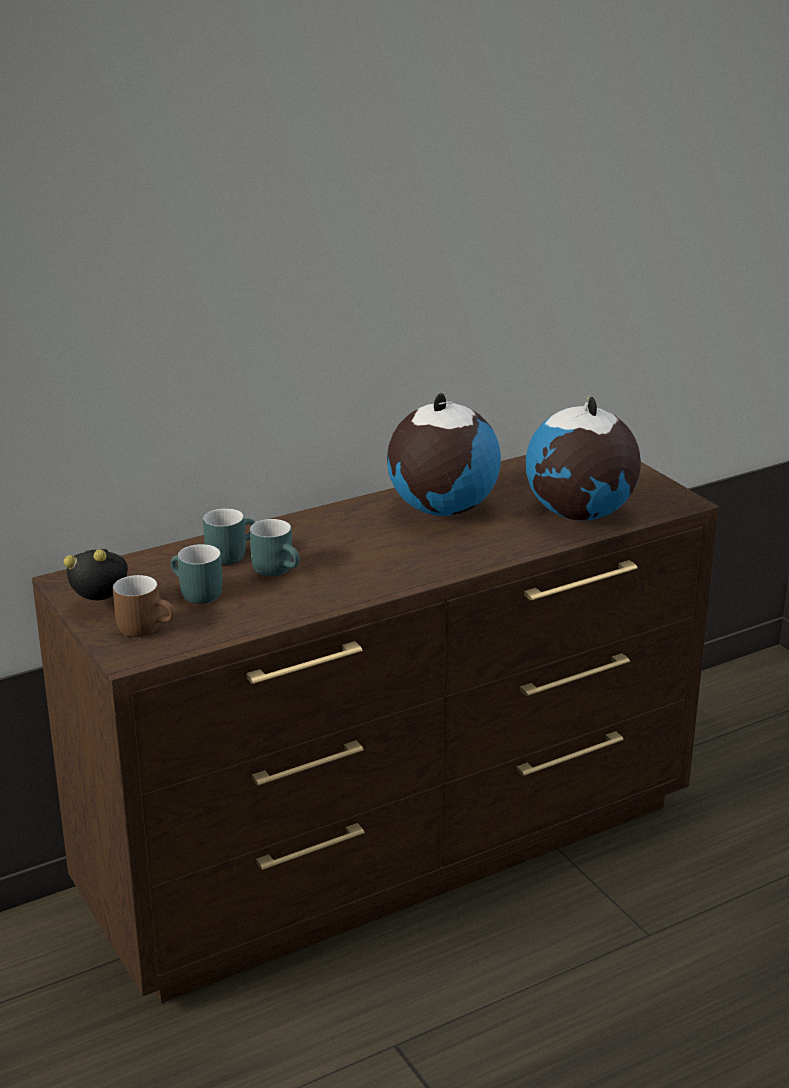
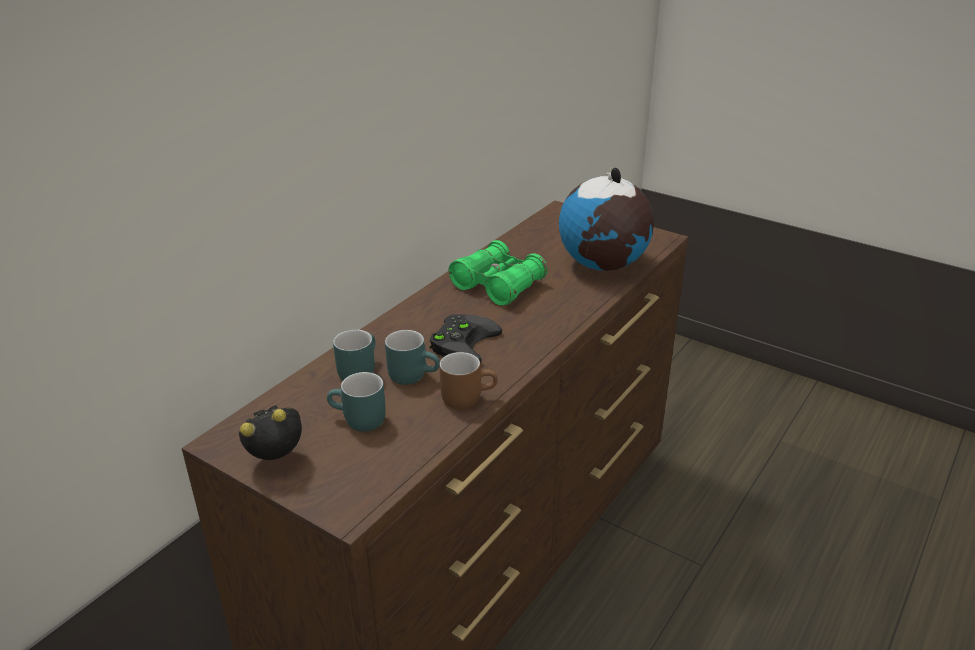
camera: 25 degrees left, 5 degrees up
brown mug [113,575,175,637] -> brown mug moved to [439,352,498,410]
globe [387,393,501,516] -> green binoculars [448,240,548,306]
none -> black game controller [430,314,502,363]

